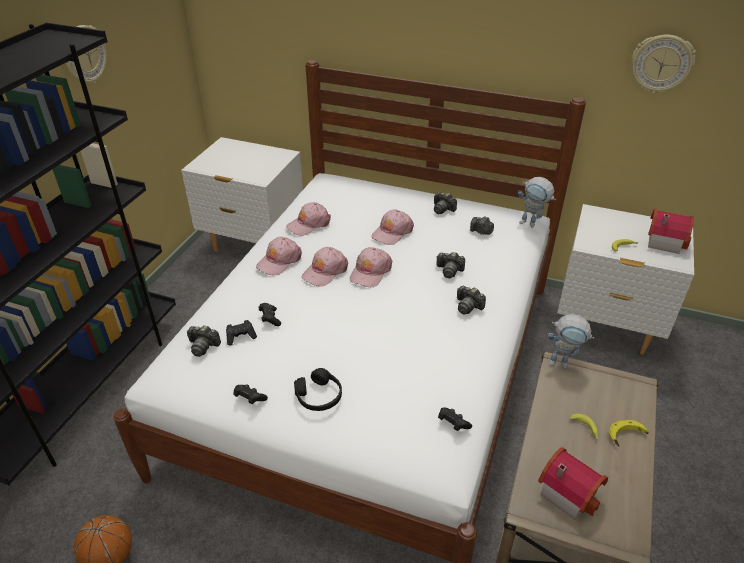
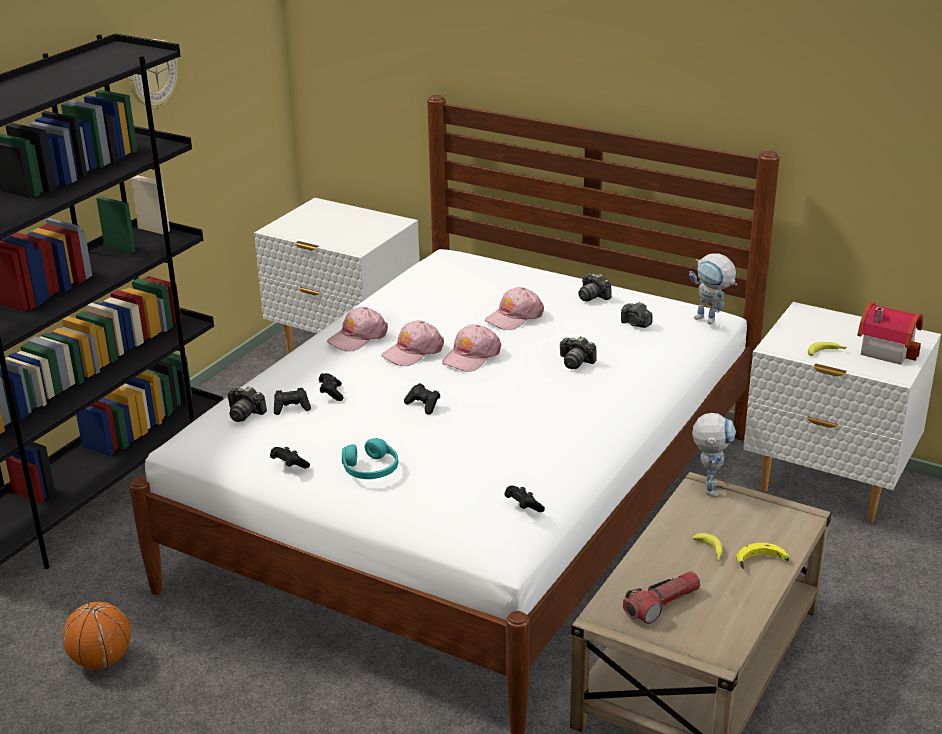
camera: 10 degrees right, 10 degrees down
pink cap [286,202,331,236] -> none
black headphones [294,368,342,411] -> turquoise headphones [342,438,398,479]
camera [457,286,486,314] -> none
toy house [538,448,608,520] -> flashlight [623,571,700,624]
toy robot [548,314,594,369] -> toy robot turned 105 degrees counterclockwise [692,413,736,497]
wall clock [632,35,696,94] -> none
none -> black game controller [404,383,440,415]

